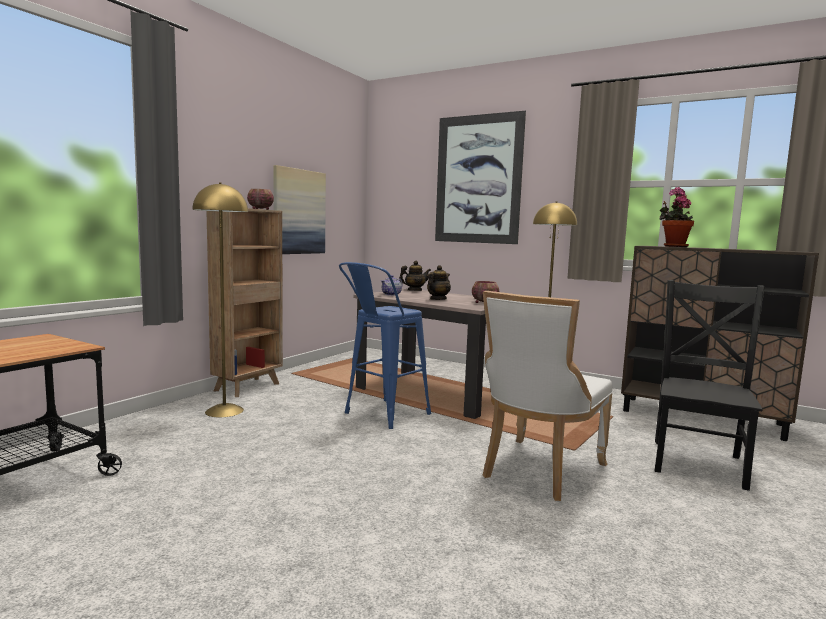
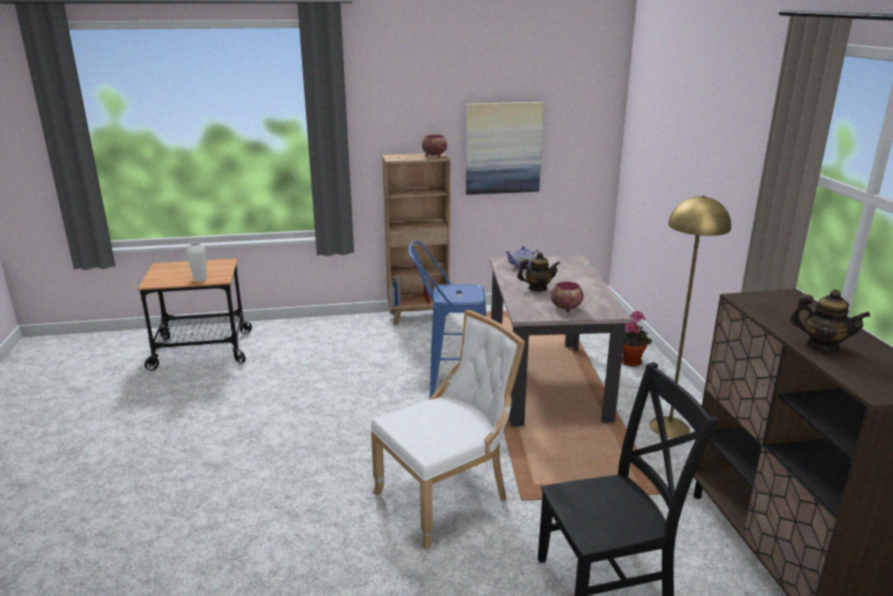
camera: 50 degrees right, 15 degrees up
yellow floor lamp [192,182,248,417] -> none
teapot [399,261,431,291] -> teapot moved to [790,289,870,352]
picture [435,111,526,244] -> none
white chair [482,291,613,501] -> white chair turned 150 degrees clockwise [371,310,525,549]
potted plant [659,187,694,247] -> potted plant moved to [622,311,652,367]
none -> white vase [186,242,206,282]

